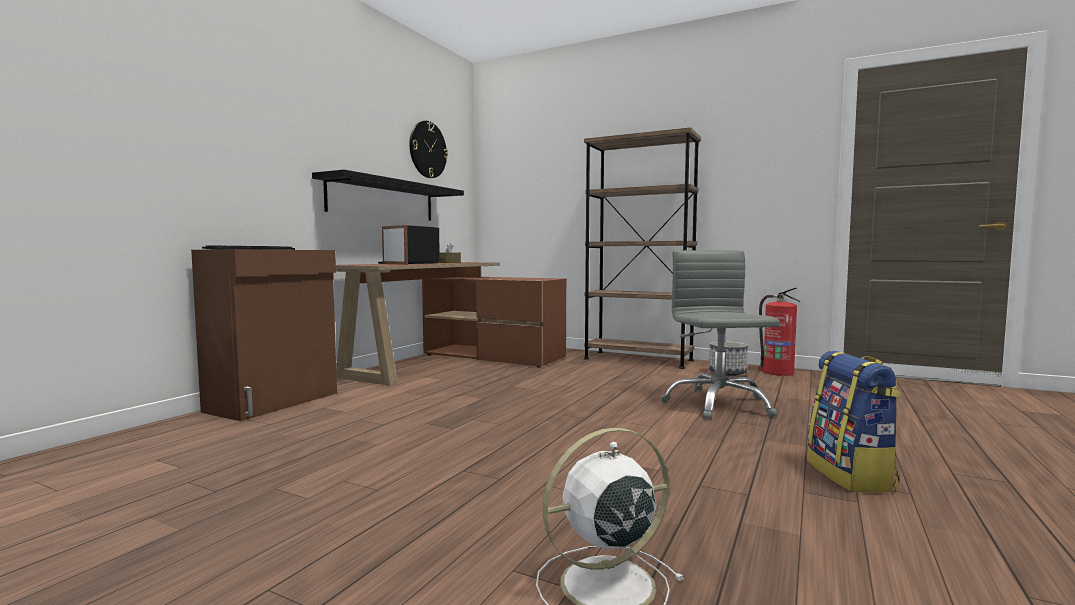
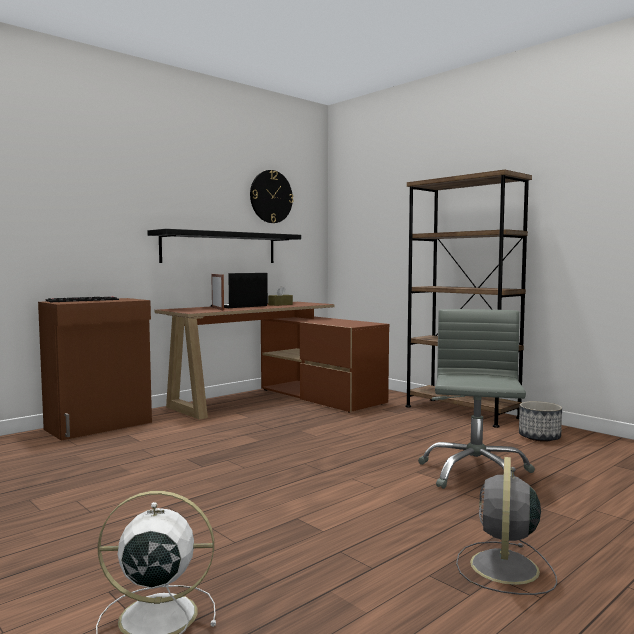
camera: 20 degrees right, 0 degrees up
fire extinguisher [758,288,800,376] -> none
backpack [807,351,901,492] -> grey fan [456,457,557,595]

